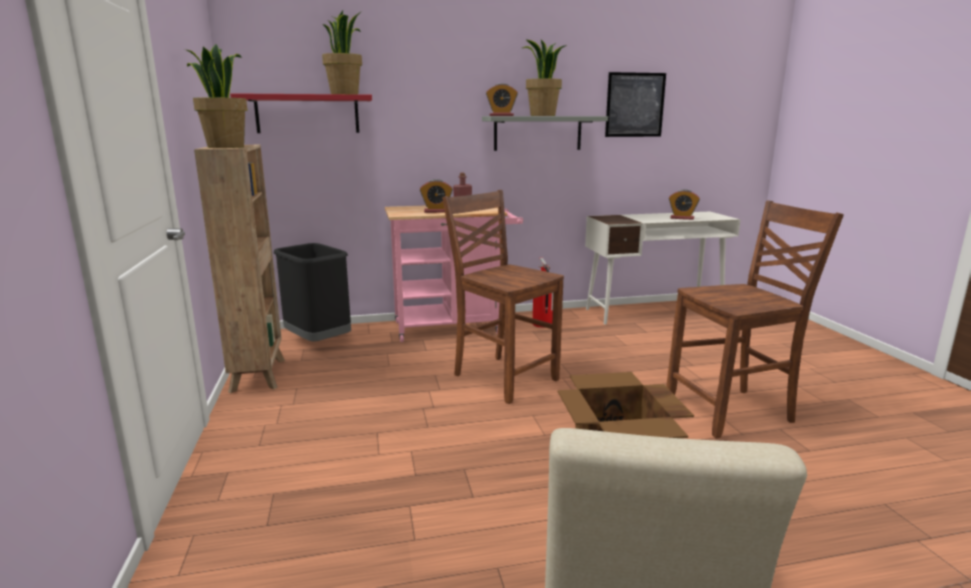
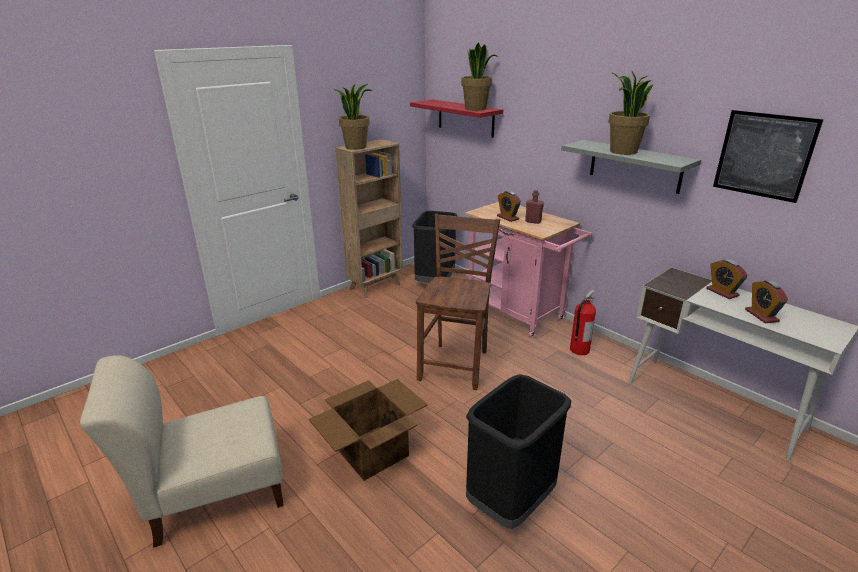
camera: 60 degrees right, 10 degrees up
alarm clock [486,83,518,116] -> alarm clock moved to [706,259,748,299]
brown chair [666,200,844,438] -> black trash can [466,374,571,529]

